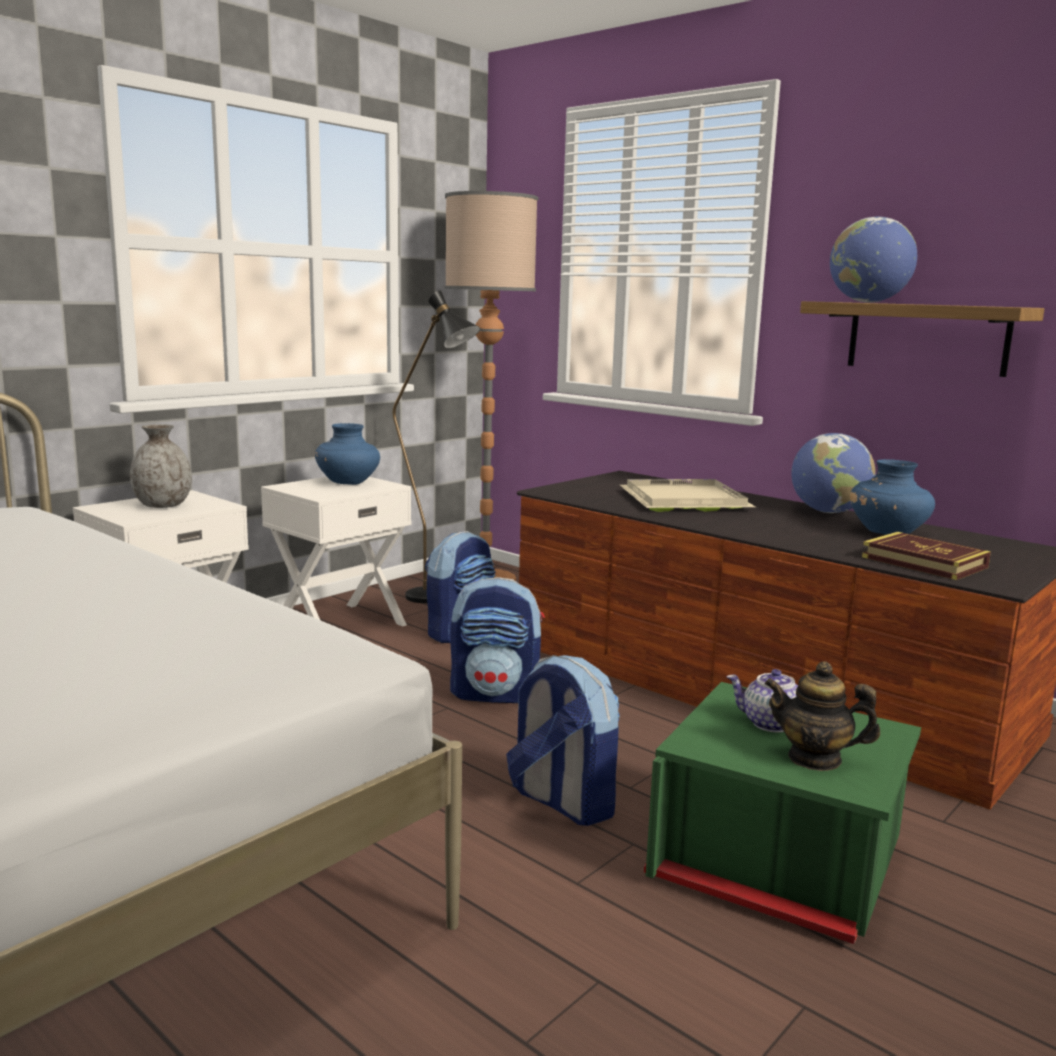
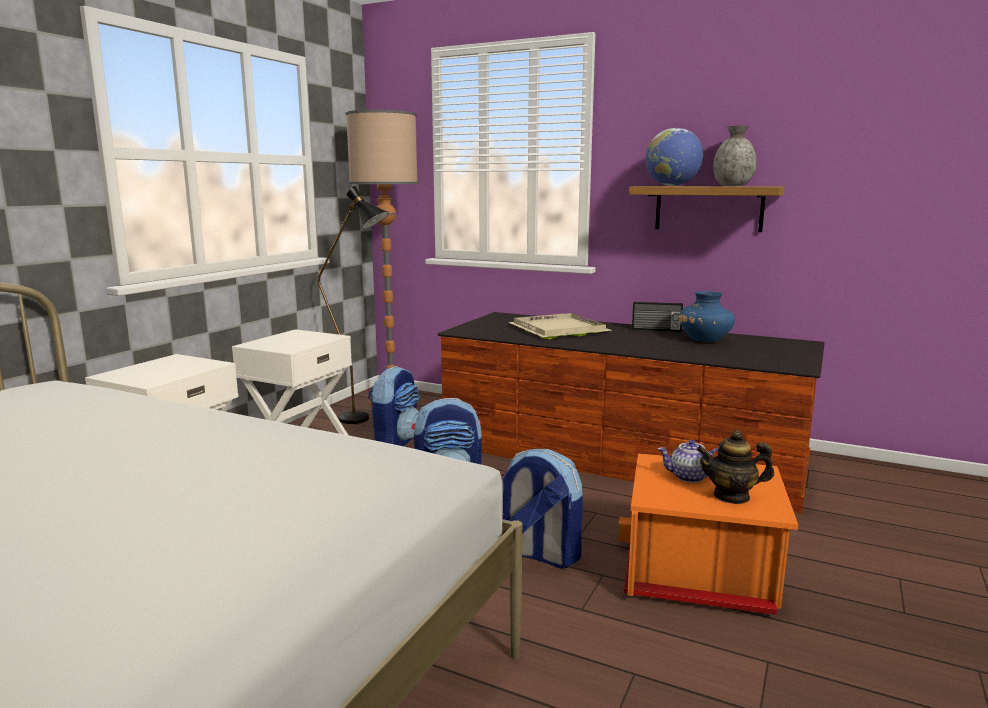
camera: 15 degrees left, 0 degrees up
grey vase [130,424,192,508] -> grey vase moved to [713,126,757,186]
blue vase [315,423,380,485] -> none
green storage box [644,682,921,944] -> orange storage box [618,453,798,615]
globe [791,433,875,513] -> radio [632,302,683,332]
book [862,532,991,580] -> none

